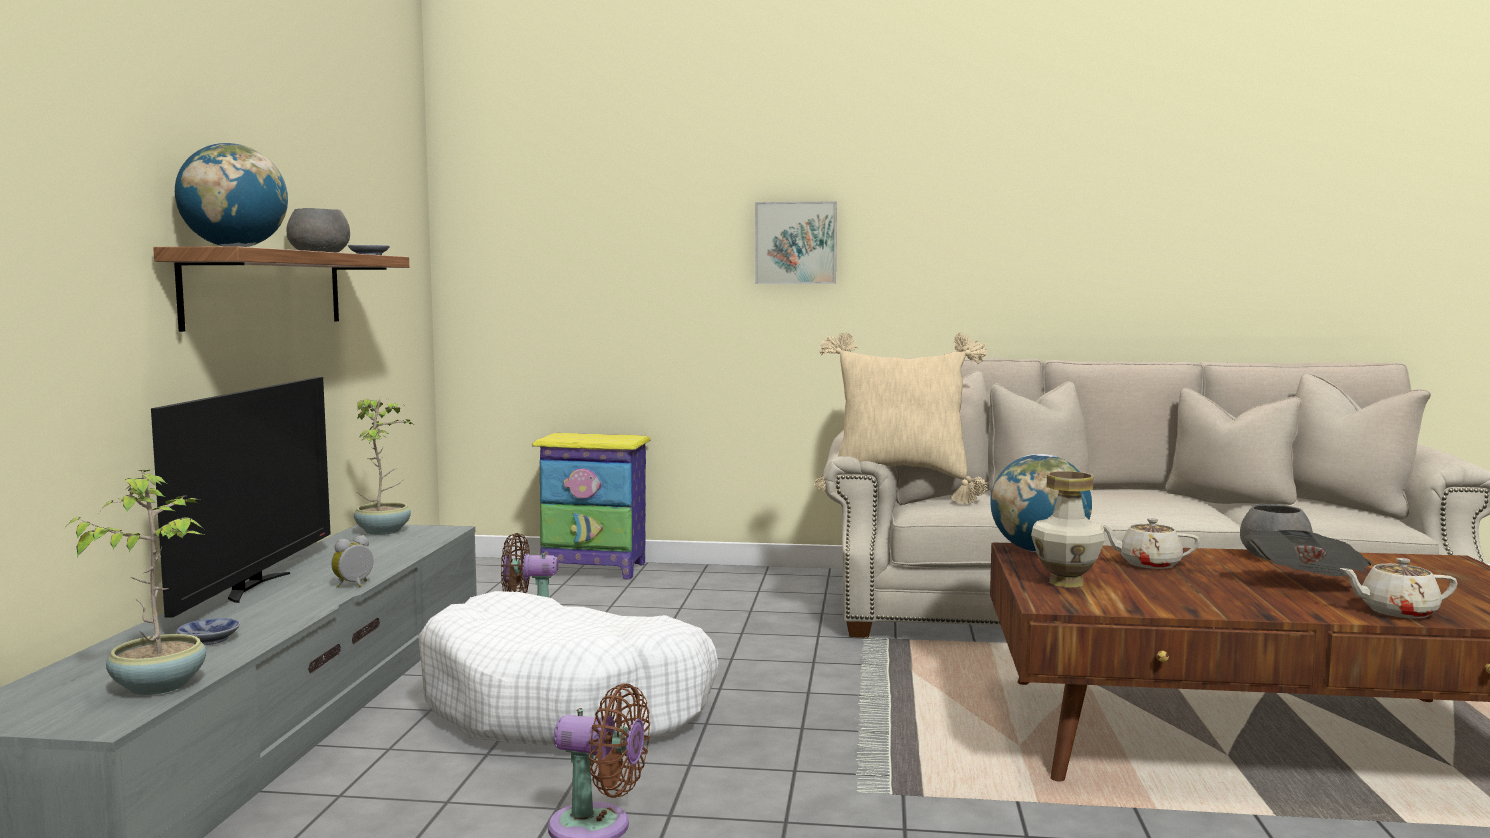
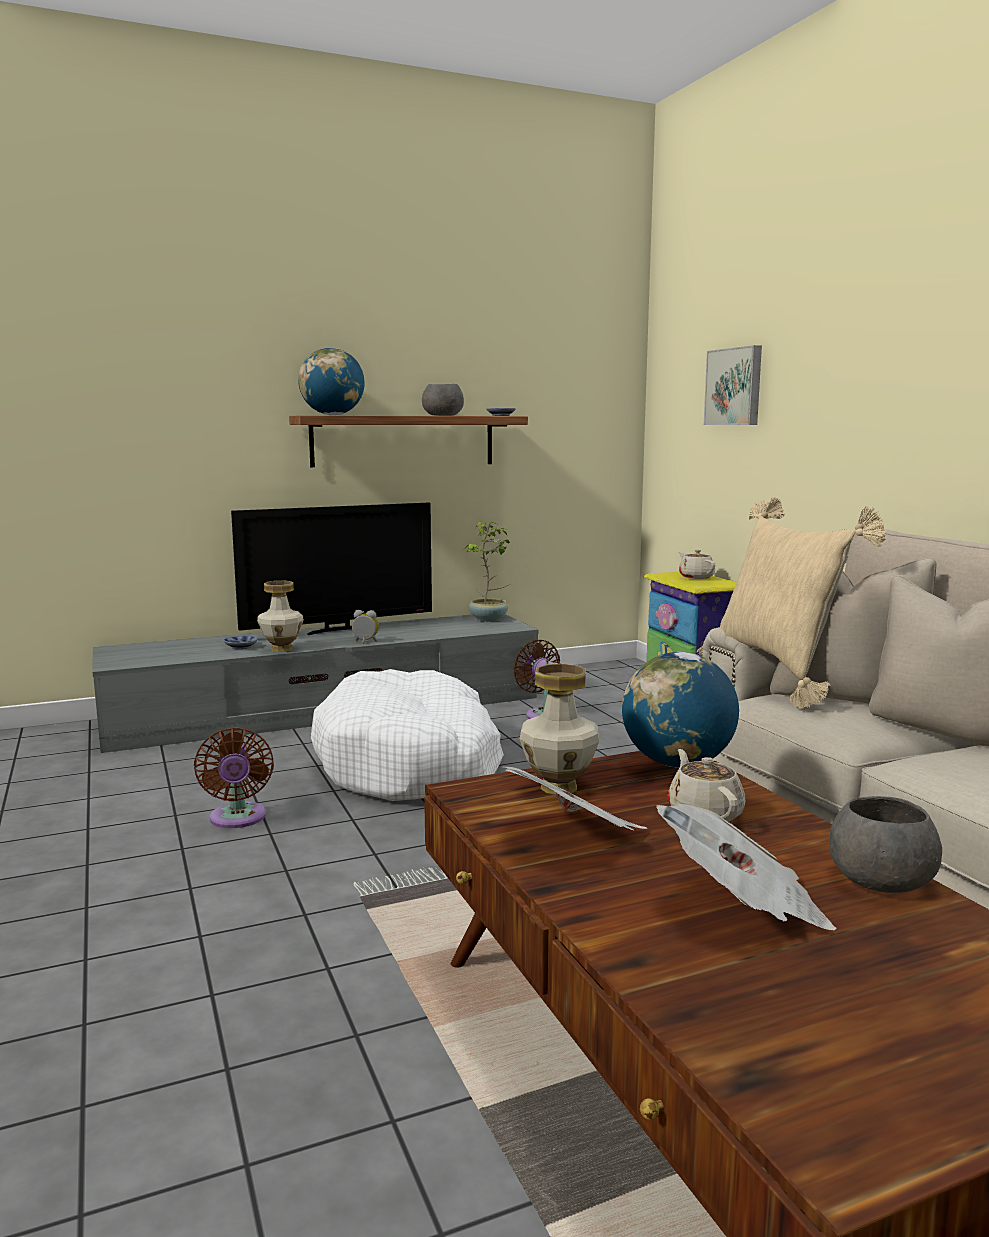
camera: 60 degrees right, 5 degrees up
potted plant [67,470,206,695] -> none
picture [755,201,837,284] -> picture moved to [704,345,762,425]
beige teapot [1340,558,1458,618] -> beige teapot moved to [679,550,715,579]
none -> vase [257,581,304,652]
none -> newspaper [504,767,648,830]

